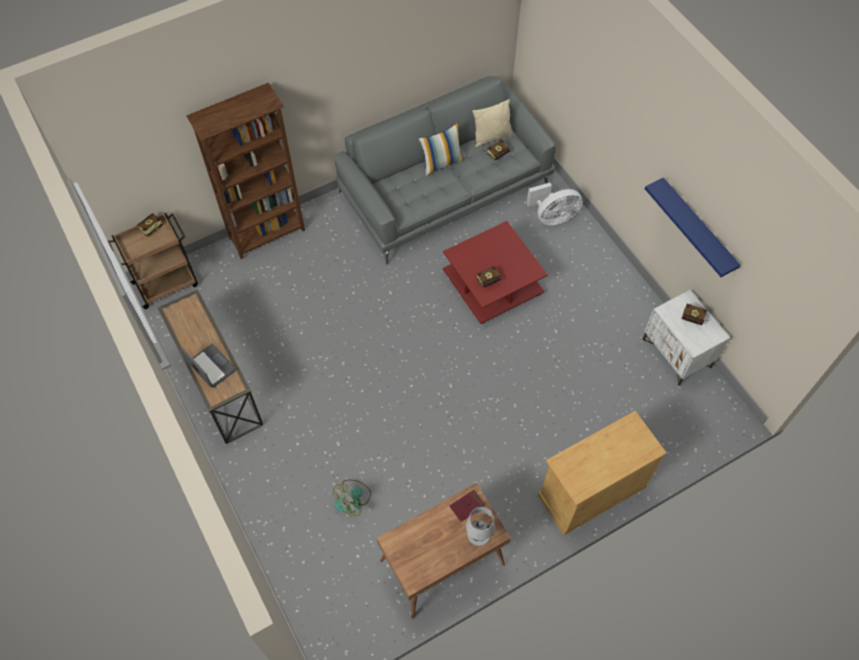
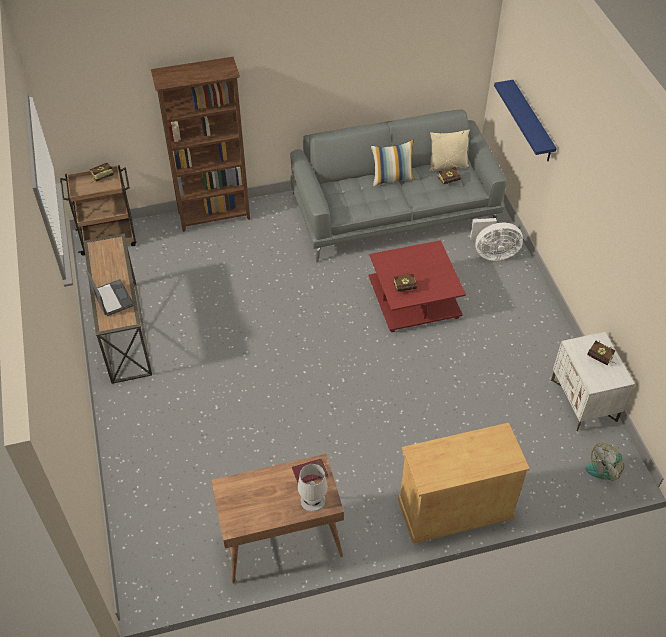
camera: 15 degrees right, 10 degrees down
fan [333,480,371,517] -> fan moved to [585,443,624,480]
blue shelf [645,178,741,277] -> blue shelf moved to [494,80,557,162]

